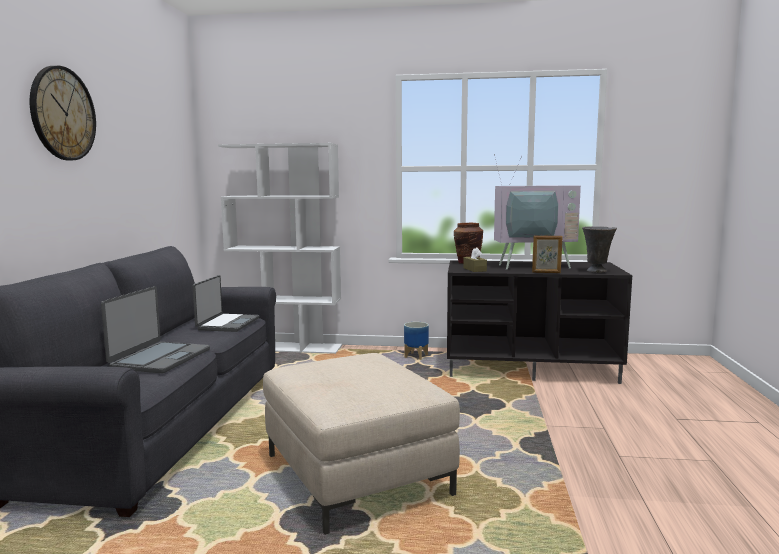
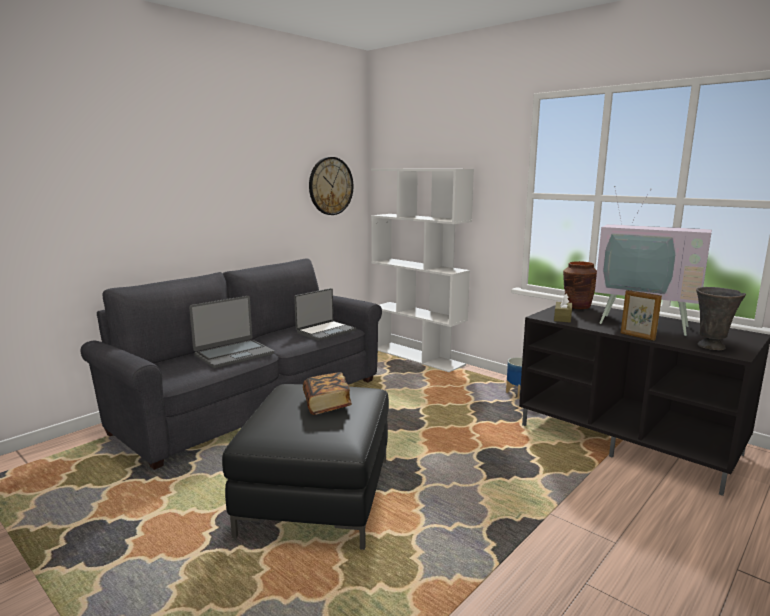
camera: 35 degrees right, 5 degrees up
wall clock [30,66,96,160] -> wall clock moved to [309,157,353,215]
beige ottoman [263,353,460,535] -> black ottoman [222,384,389,550]
none -> book [303,372,352,415]

